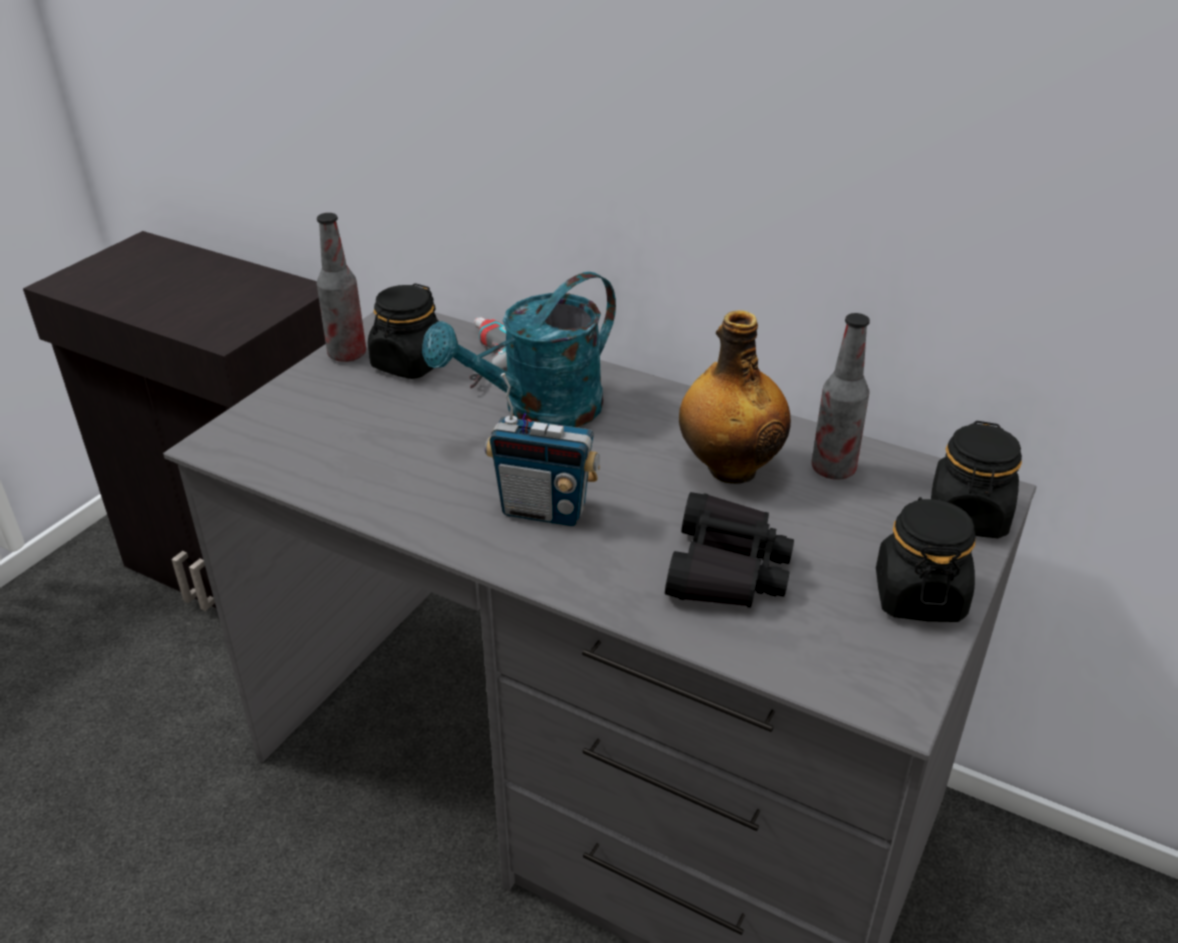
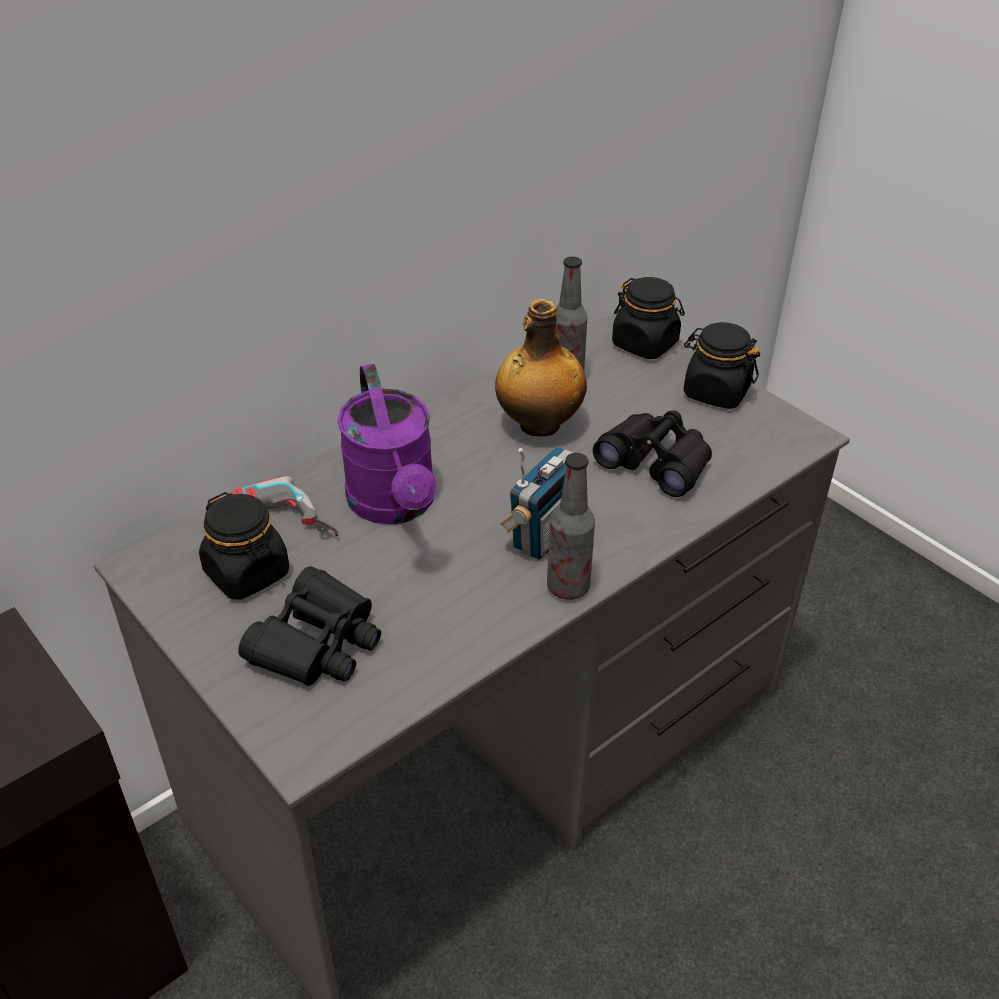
camera: 70 degrees left, 5 degrees up
bottle [317,213,366,362] -> bottle moved to [547,453,595,600]
turquoise watering can [422,272,616,427] -> purple watering can [337,364,436,524]
none -> black binoculars [238,566,381,686]

